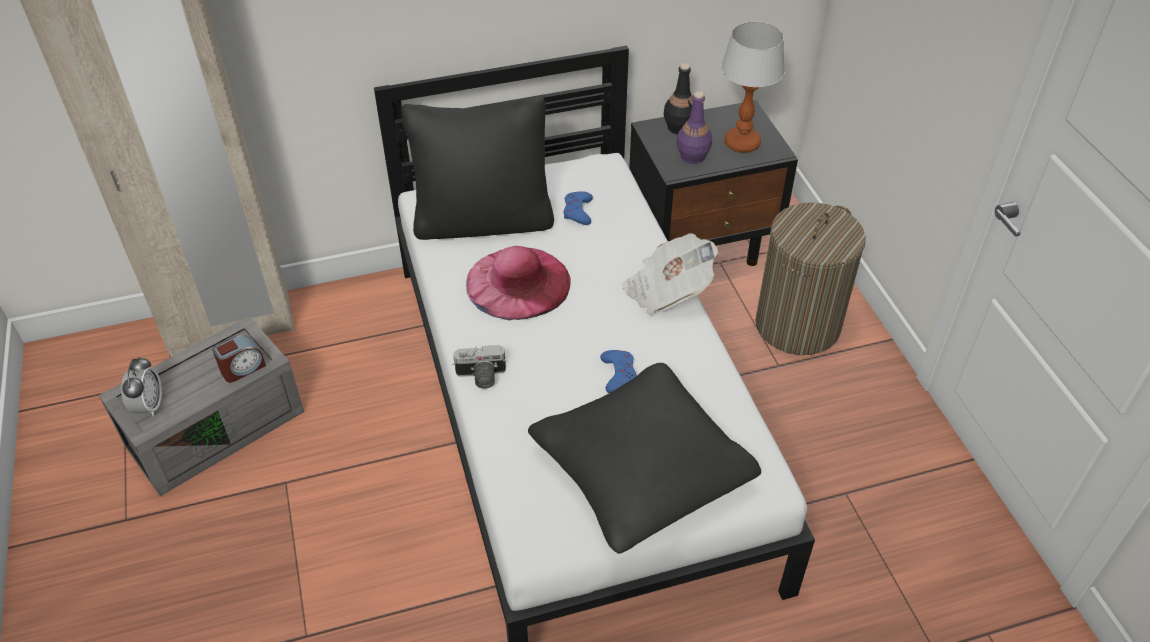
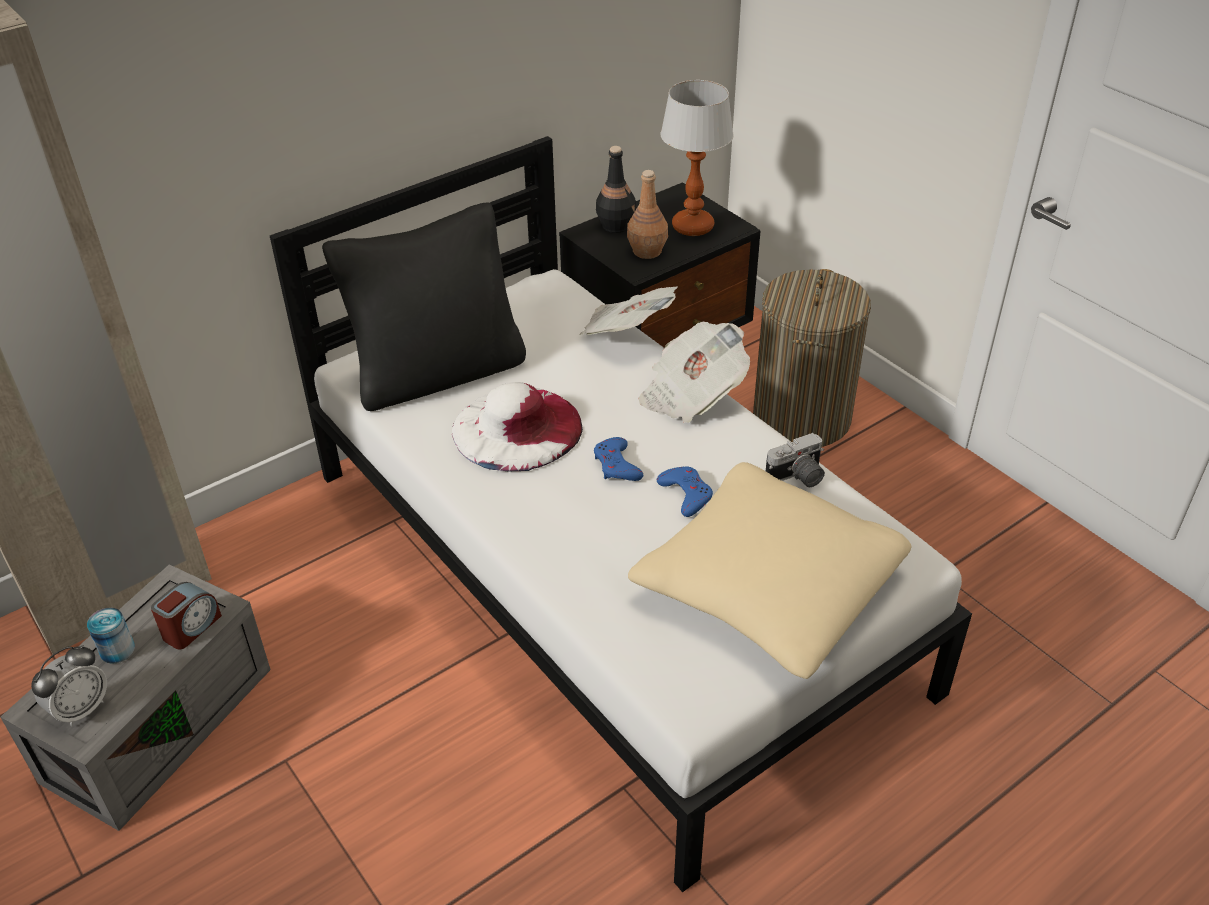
camera: 20 degrees left, 5 degrees down
alarm clock [121,356,162,416] -> alarm clock turned 60 degrees clockwise [31,645,107,726]
camera [453,345,507,389] -> camera moved to [766,433,825,487]
pink hat [466,246,571,320] -> white hat [452,382,583,472]
black pillow [528,363,761,554] -> beige pillow [628,462,911,679]
blue game controller [563,191,593,225] -> blue game controller moved to [594,437,643,481]
purple bottle [677,91,712,164] -> brown bottle [627,170,668,259]
none -> can [87,608,135,664]
none -> newspaper [579,286,678,335]

